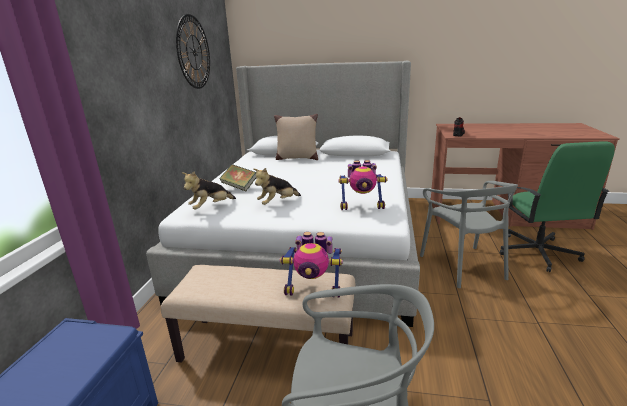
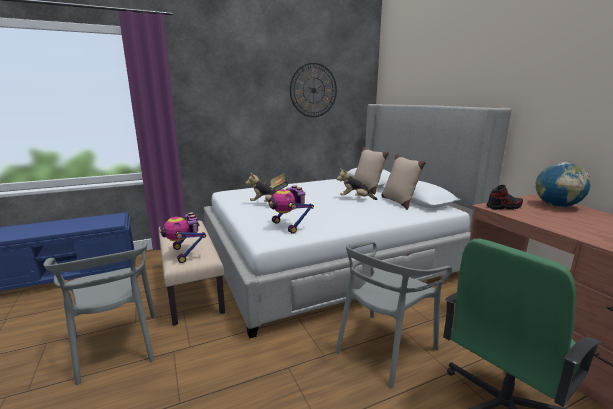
camera: 55 degrees right, 5 degrees down
plush toy [182,171,236,210] -> plush toy moved to [337,169,378,200]
none -> beige pillow [381,154,426,210]
none -> globe [535,162,591,207]

